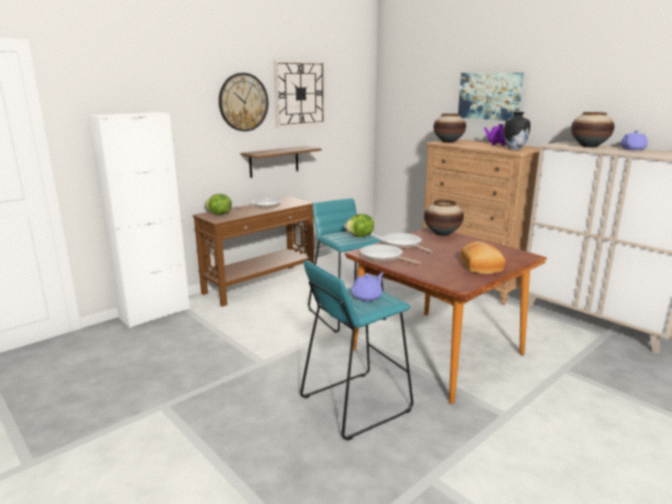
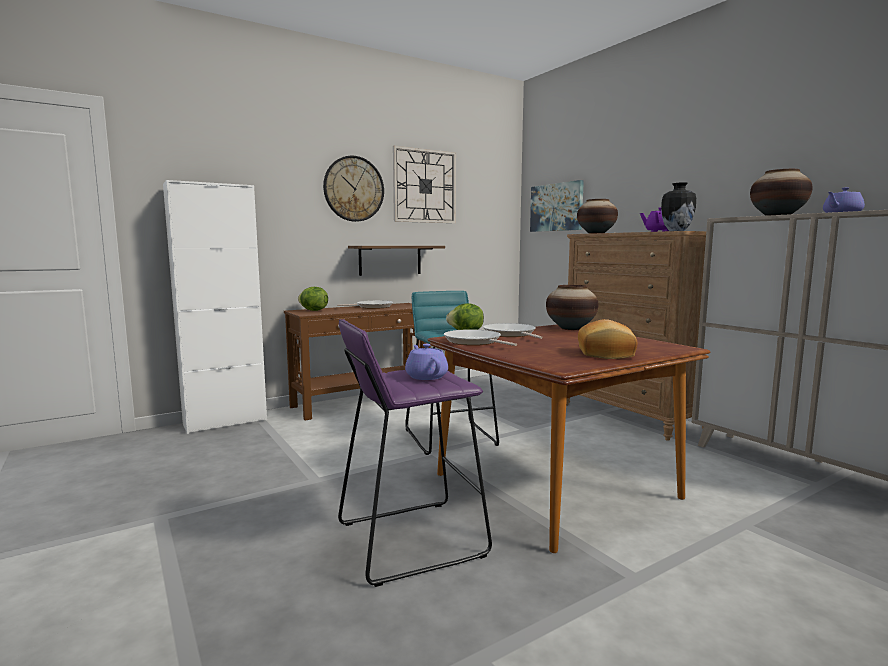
camera: 10 degrees right, 10 degrees down
turquoise stool [300,260,413,440] -> purple stool [338,319,492,587]
purple teapot [351,273,383,301] -> purple teapot turned 75 degrees counterclockwise [405,344,448,380]
picture [458,72,524,121] -> picture moved to [530,180,584,232]

